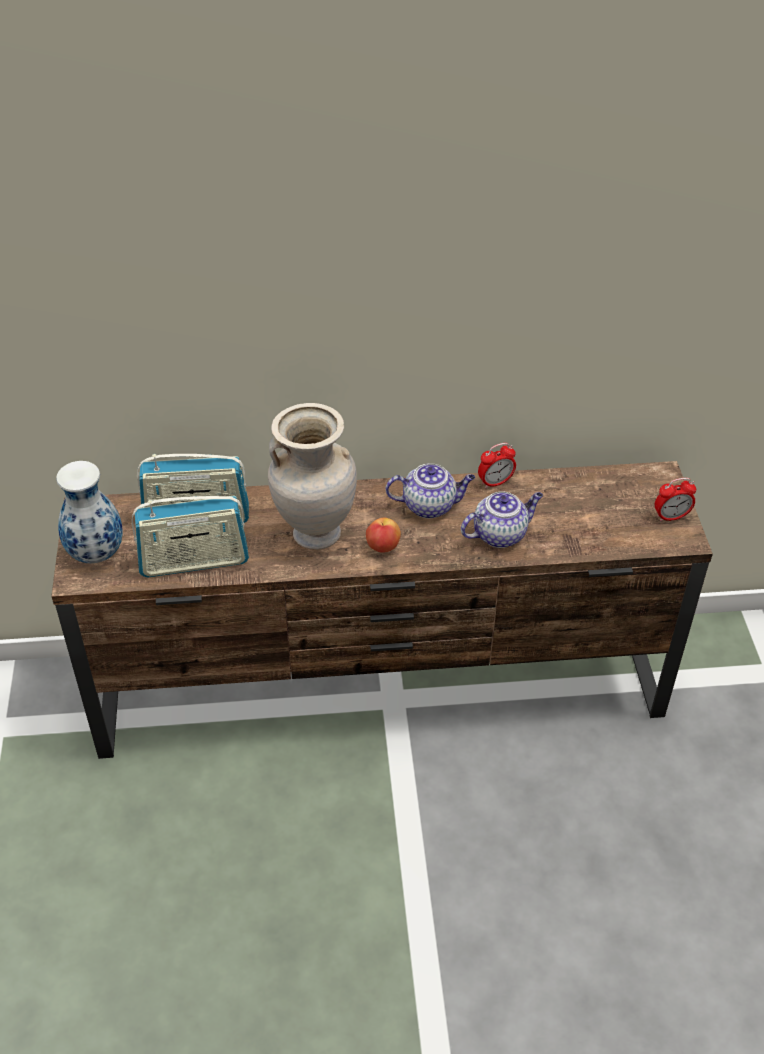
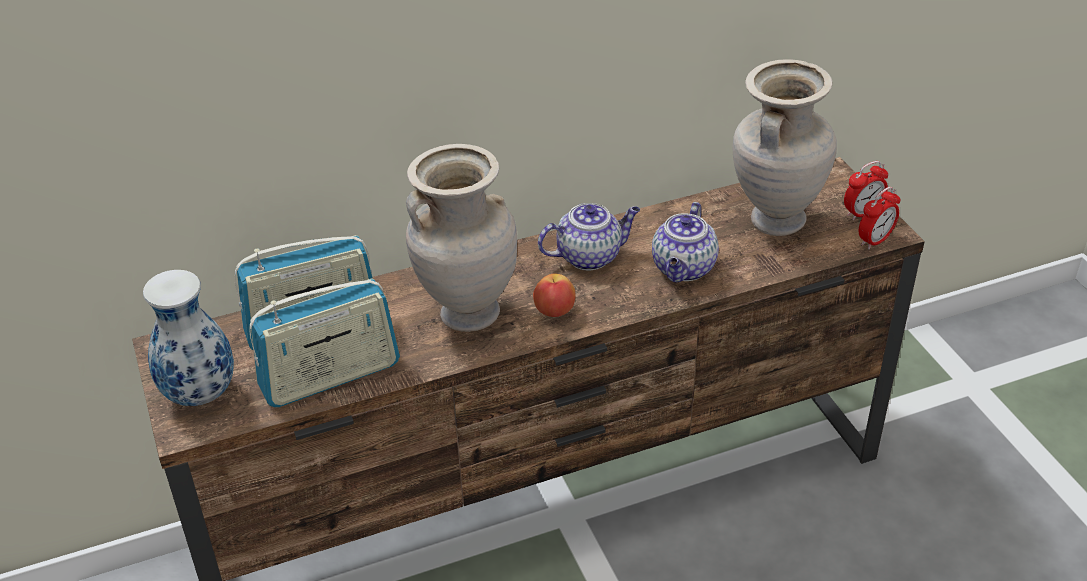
camera: 15 degrees left, 5 degrees down
teapot [461,491,543,548] -> teapot turned 150 degrees clockwise [652,202,719,282]
alarm clock [478,443,516,489] -> alarm clock moved to [859,187,900,249]
none -> beige vase [733,60,837,236]

